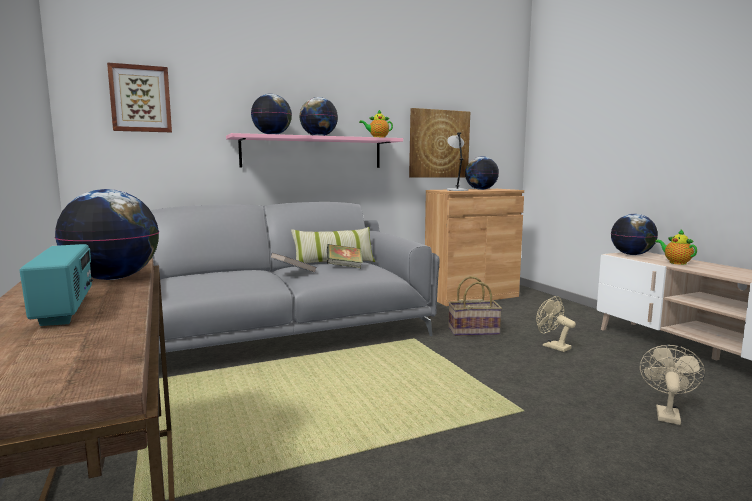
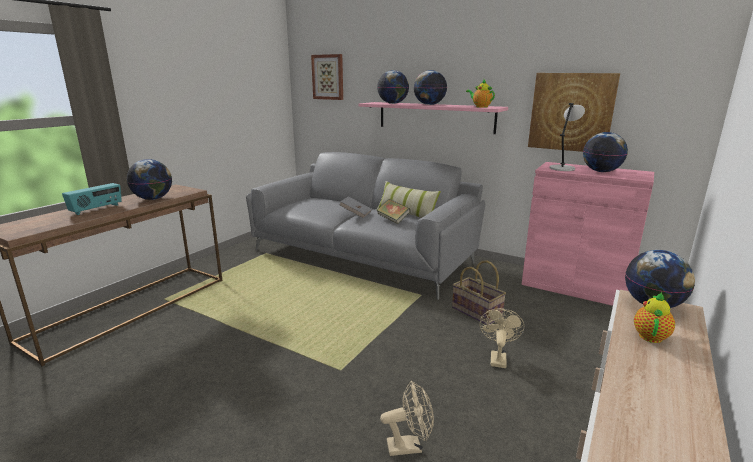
camera: 55 degrees right, 10 degrees up
brown cabinet [425,189,524,306] -> pink cabinet [521,162,654,306]

